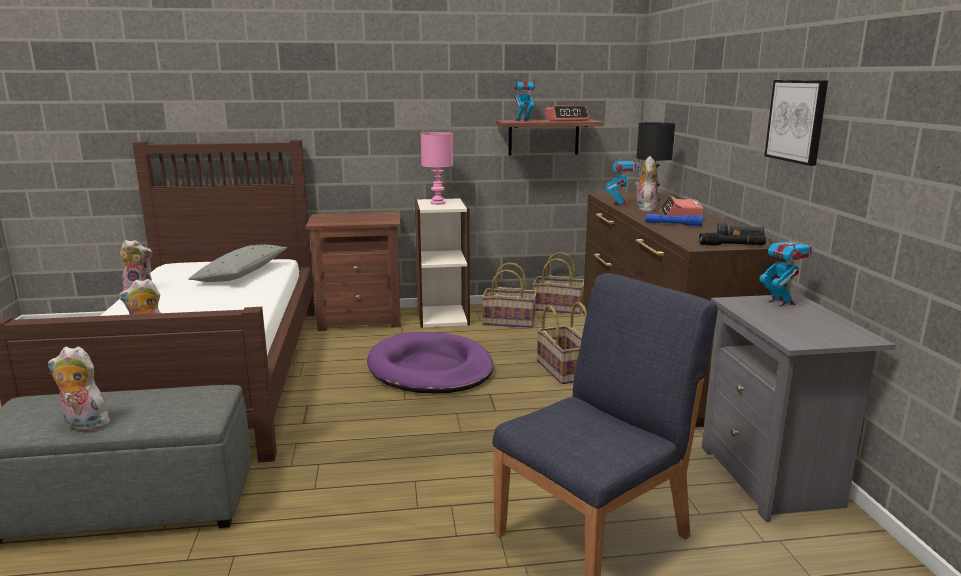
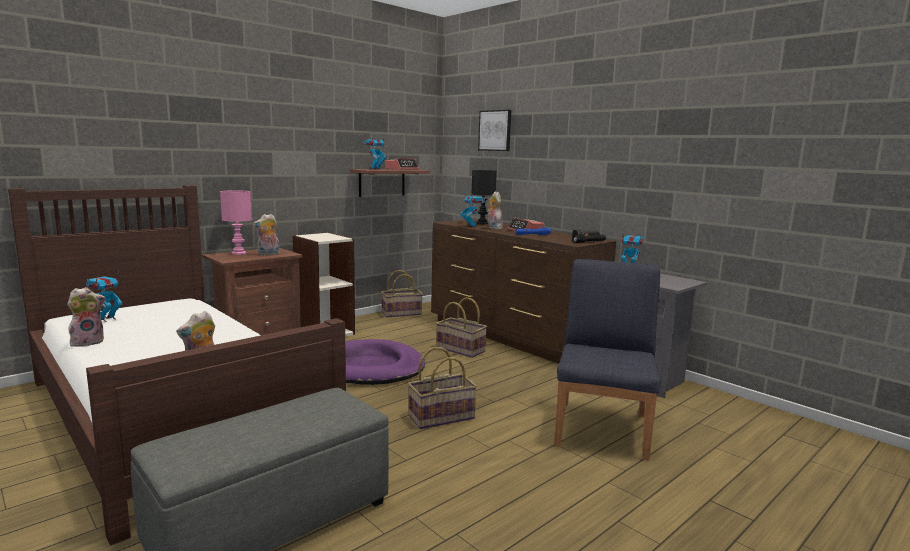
camera: 35 degrees left, 5 degrees down
plush toy [48,347,112,431] -> plush toy moved to [253,214,280,256]
grey pillow [188,245,287,282] -> none
pink table lamp [421,132,453,205] -> pink table lamp moved to [220,190,252,255]
basket [482,262,537,328] -> basket moved to [408,347,477,429]
picture [764,80,828,166] -> picture moved to [478,110,511,151]
none -> toy robot [86,270,122,322]

